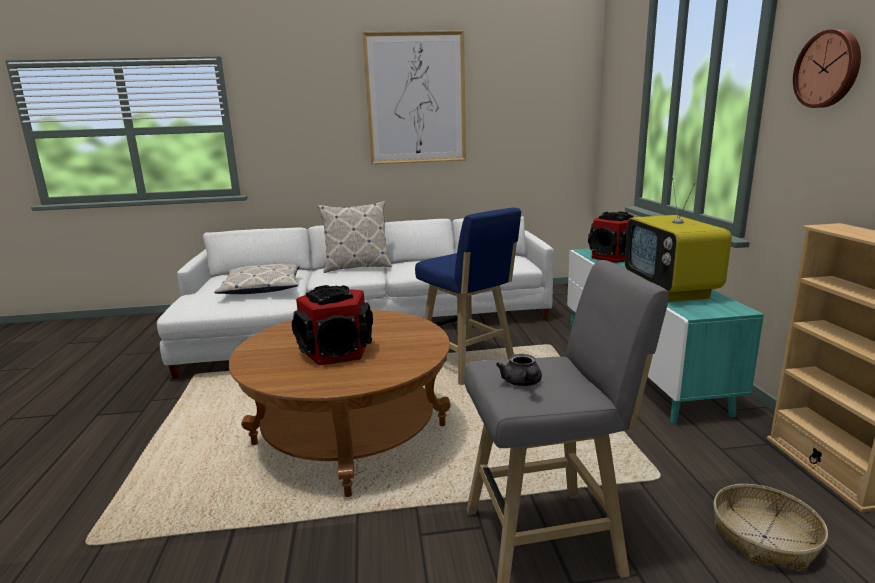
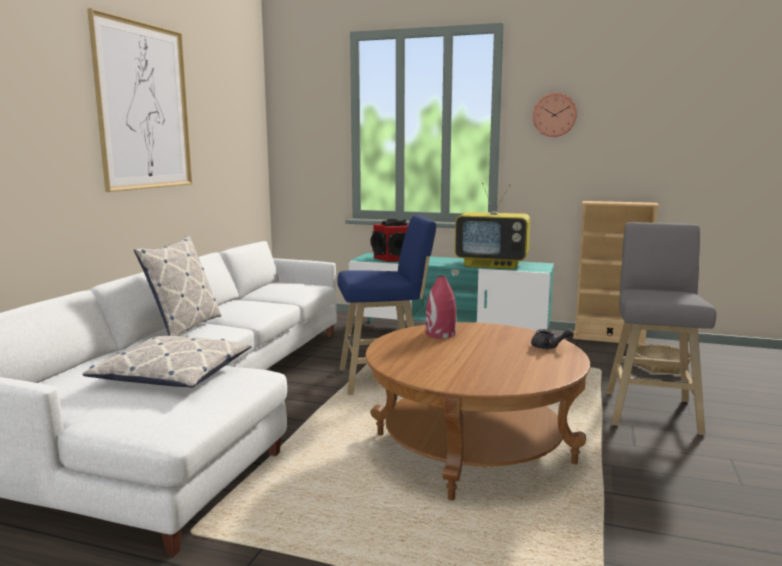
camera: 65 degrees left, 5 degrees down
speaker [292,285,373,365] -> none
grey teapot [496,354,542,386] -> grey teapot moved to [531,329,573,349]
none -> red vase [425,276,456,338]

